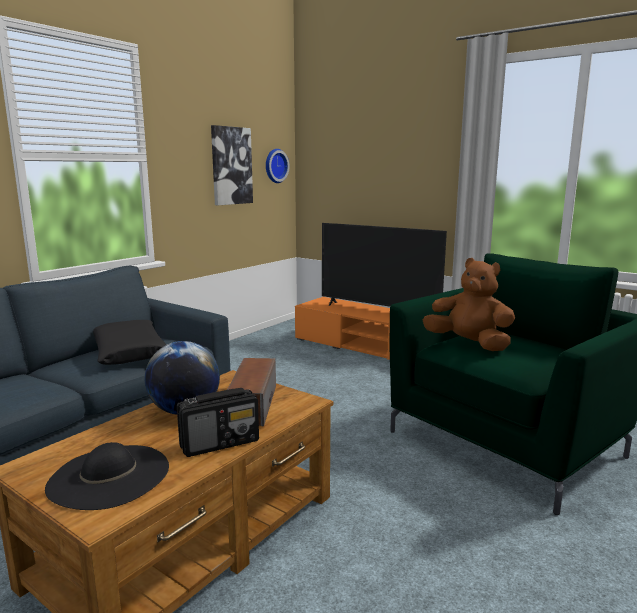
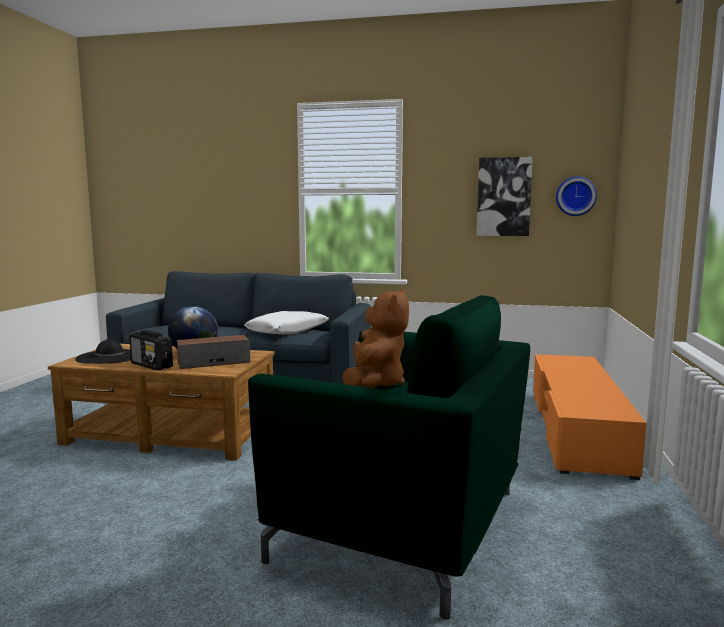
camera: 65 degrees right, 5 degrees down
black pillow [93,320,166,365] -> white pillow [244,311,329,335]
television [322,223,447,307] -> none

